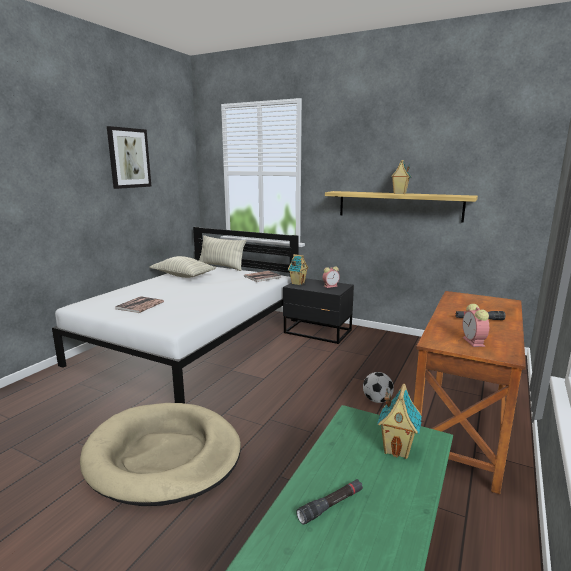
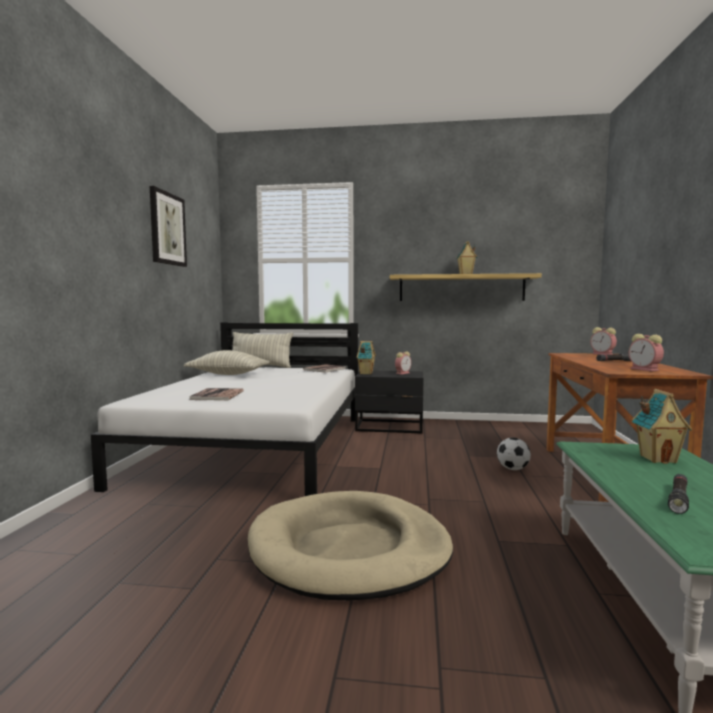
camera: 20 degrees left, 10 degrees down
none -> alarm clock [590,327,617,355]

